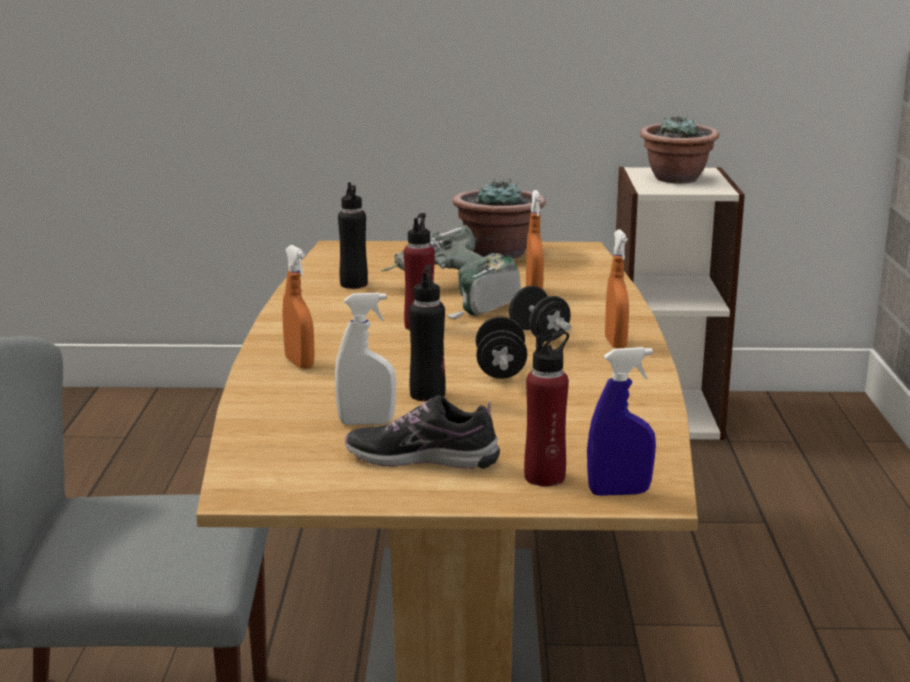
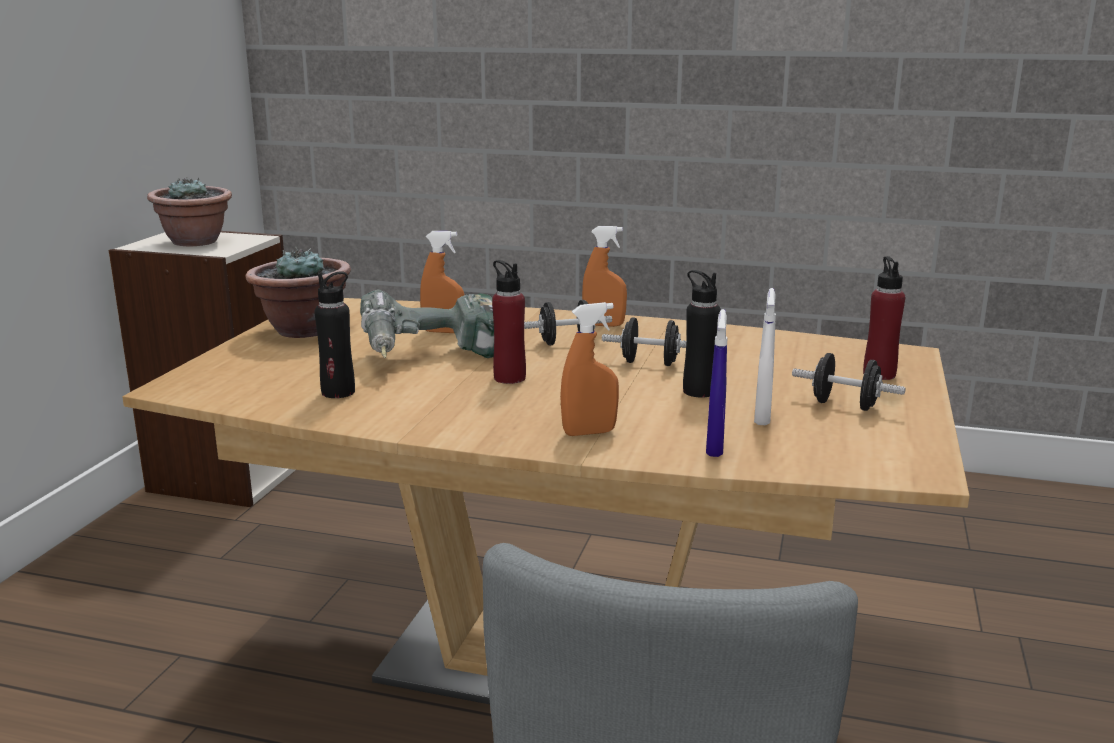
camera: 75 degrees left, 0 degrees up
shoe [345,395,500,469] -> black dumbbell [792,353,906,411]
blue spray bottle [587,347,656,496] -> blue spray bottle moved to [706,309,727,457]

